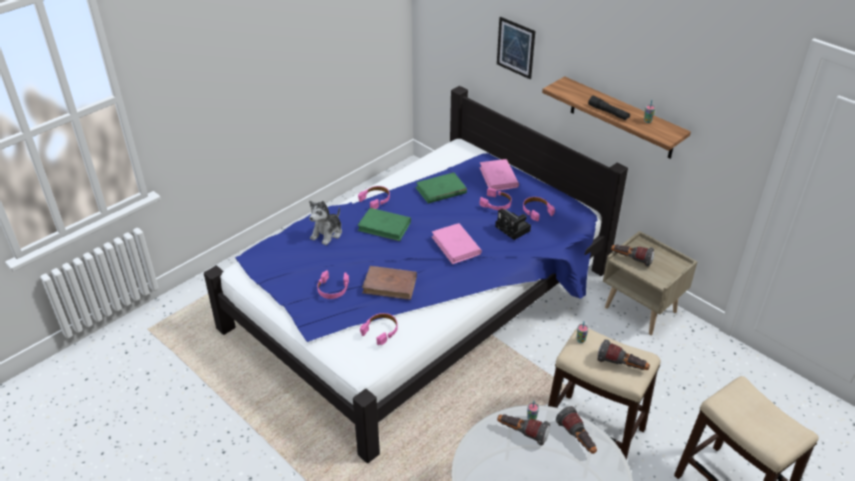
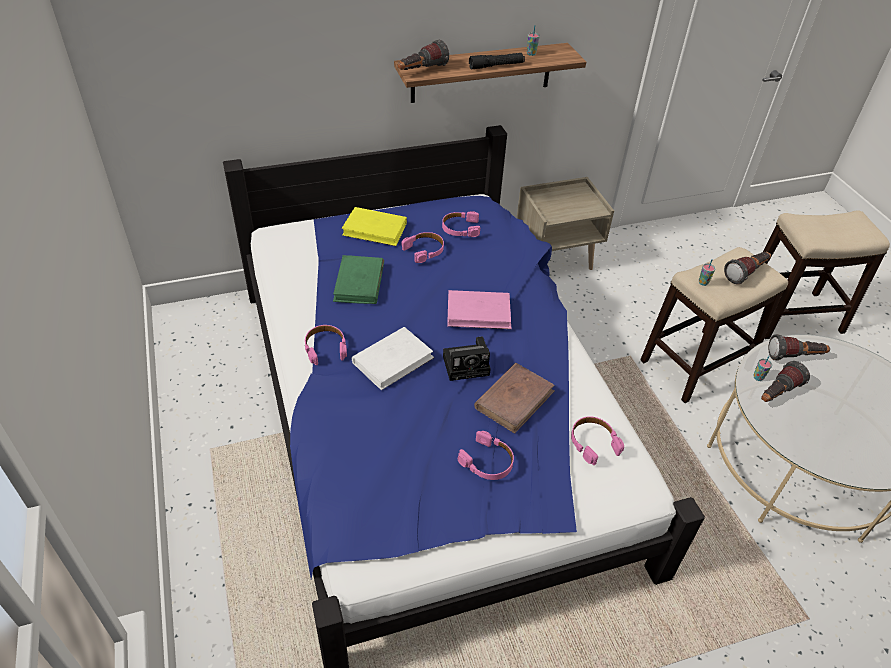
camera: 65 degrees left, 5 degrees up
plush toy [309,201,342,245] -> none
green book [357,208,411,241] -> white book [352,327,434,390]
pink book [479,159,519,191] -> yellow book [342,207,407,246]
camera [495,209,531,240] -> camera moved to [443,336,491,381]
picture [497,17,535,79] -> none
flashlight [611,244,654,267] -> flashlight moved to [398,40,449,70]

